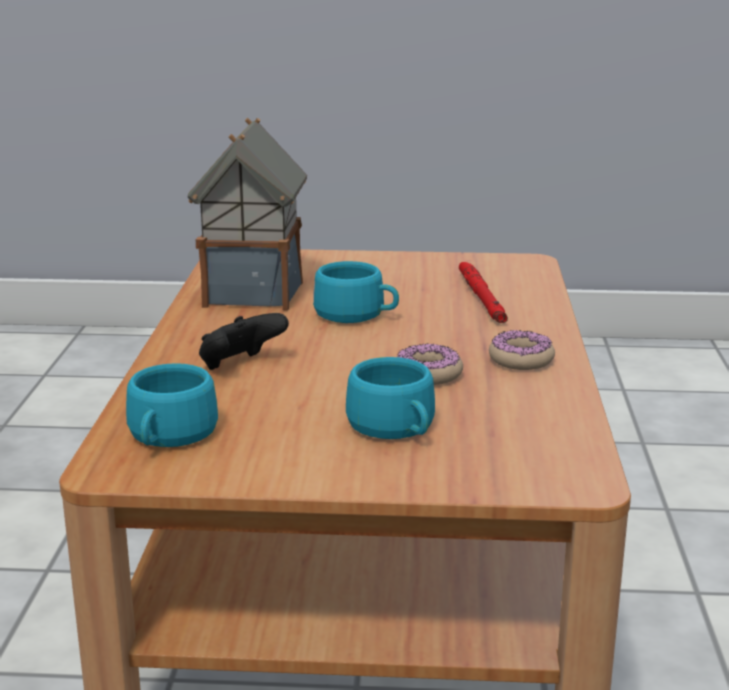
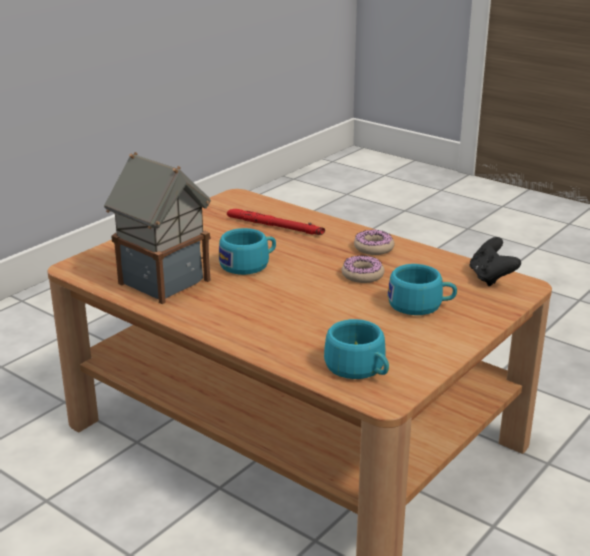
camera: 55 degrees left, 5 degrees up
black game controller [199,313,289,370] -> black game controller moved to [469,237,521,286]

